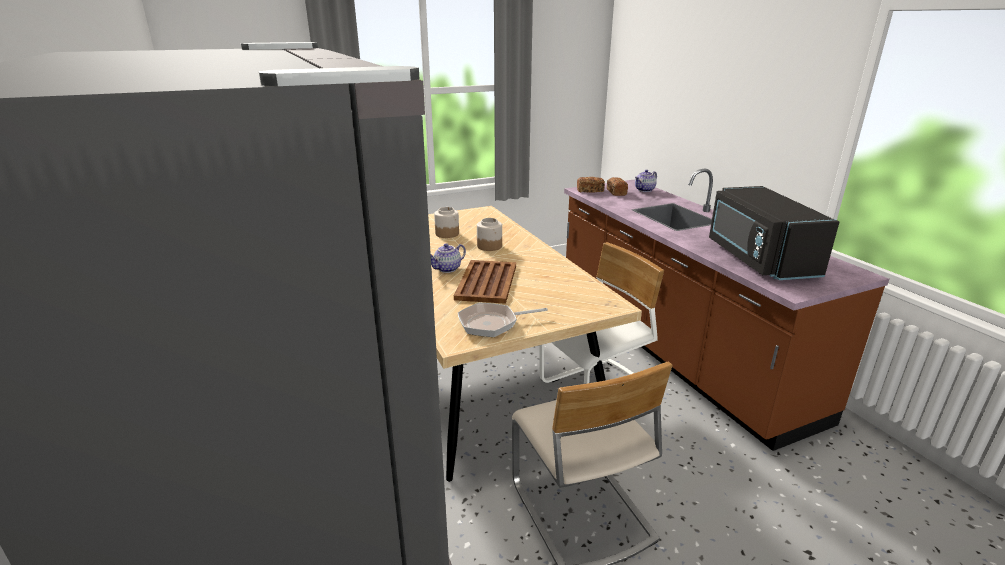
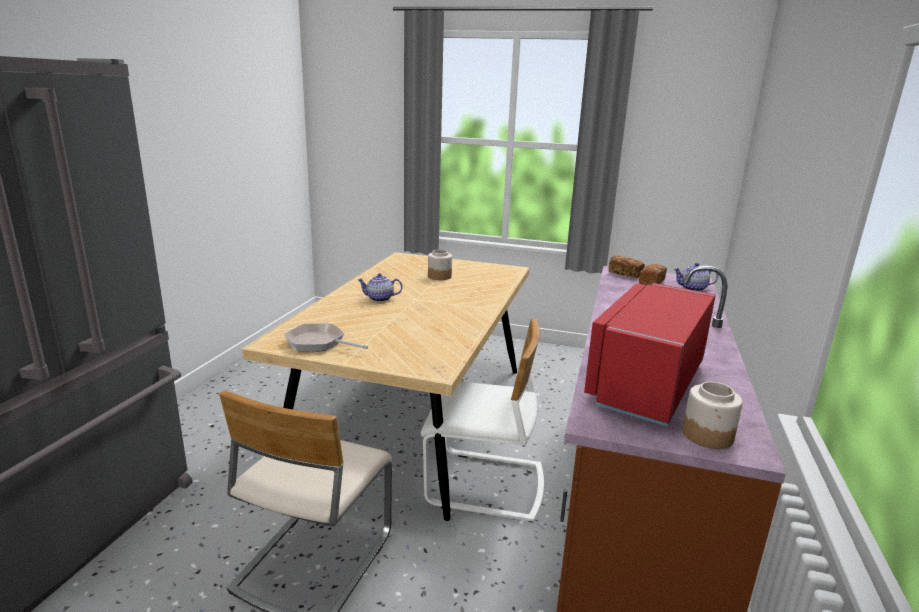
camera: 40 degrees right, 5 degrees down
brown tray [454,260,516,304] -> none
jar [477,218,502,251] -> jar moved to [682,382,743,449]
black microwave [709,186,839,280] -> red microwave [584,283,716,427]

